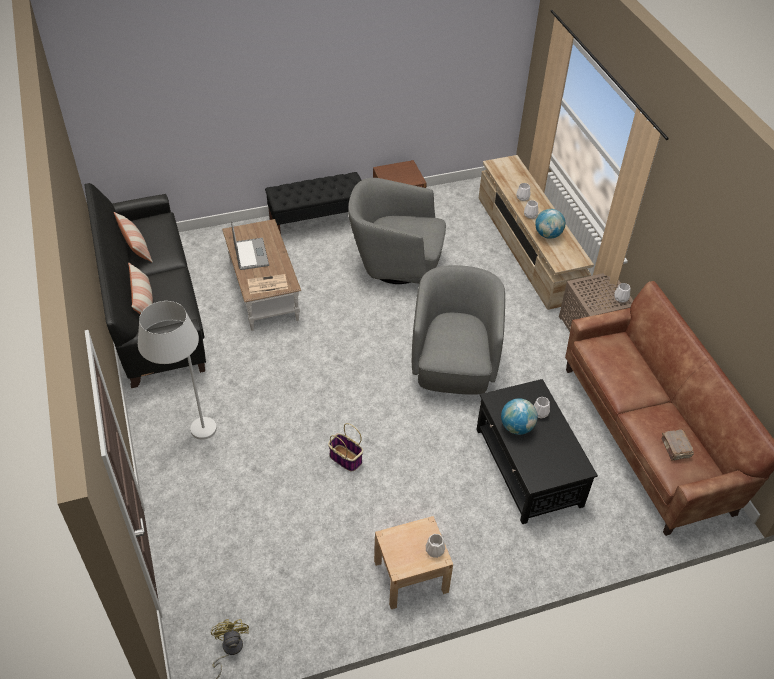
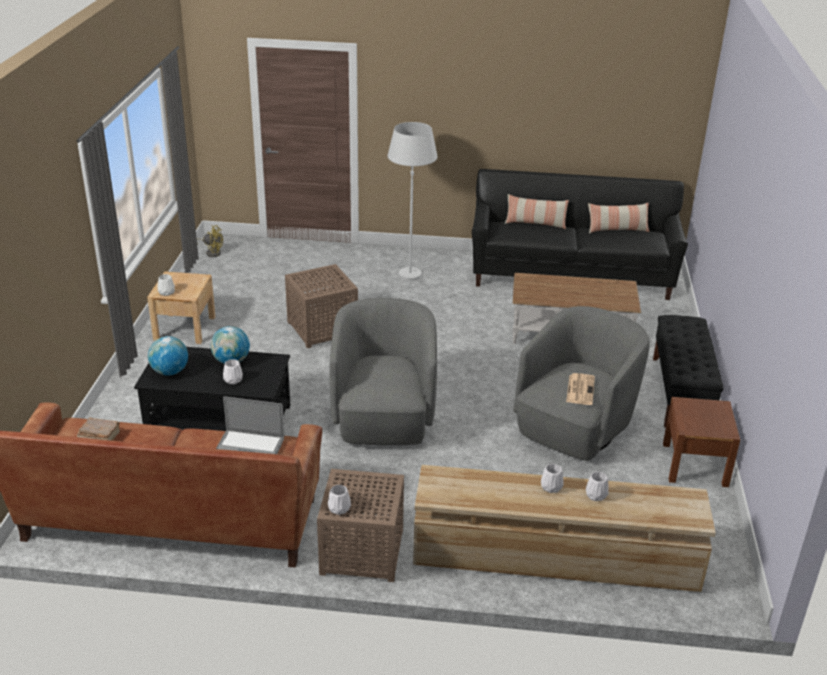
camera: 115 degrees right, 15 degrees down
laptop [231,220,269,270] -> laptop moved to [216,396,284,454]
newspaper [247,274,288,294] -> newspaper moved to [566,373,595,405]
basket [328,423,363,471] -> brown side table [285,264,358,348]
grey armchair [412,265,505,395] -> grey armchair turned 120 degrees counterclockwise [330,298,437,445]
globe [535,209,565,239] -> globe moved to [148,336,188,376]

